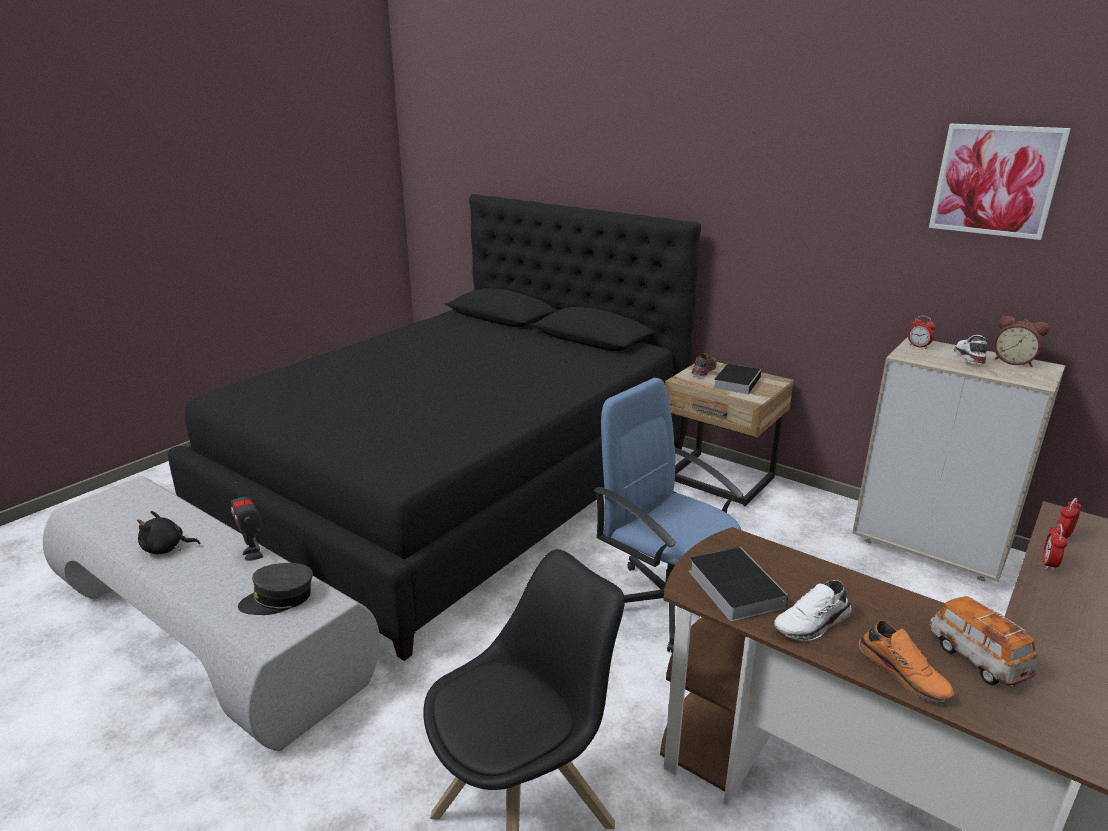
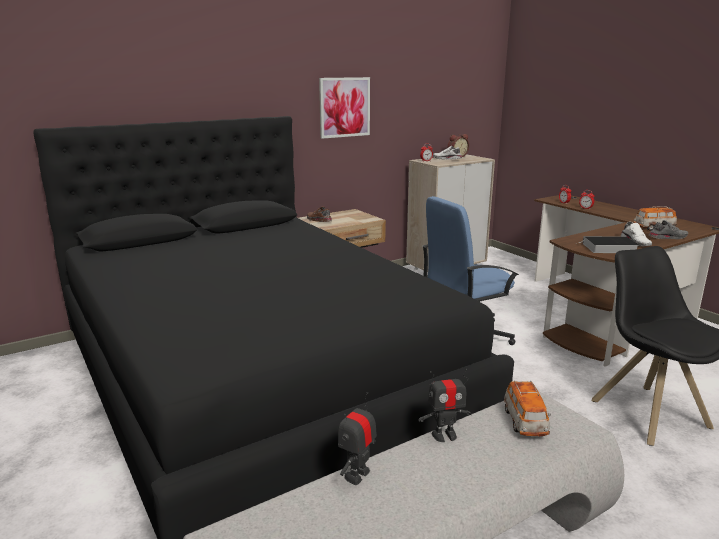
camera: 70 degrees left, 5 degrees down
black plush toy [137,511,200,554] -> none
grey cap [238,563,313,615] -> toy car [504,381,551,437]
book [713,364,761,394] -> none
orange shoe [859,620,955,702] -> grey shoe [649,220,688,239]
picture [929,124,1071,240] -> picture moved to [319,77,370,139]
none -> toy robot [338,392,377,485]

